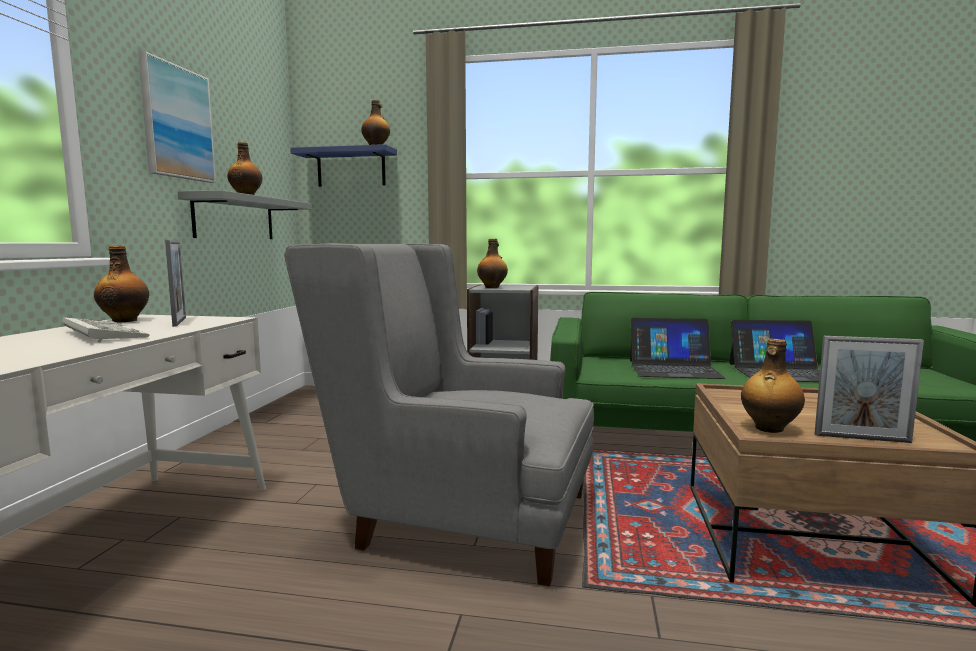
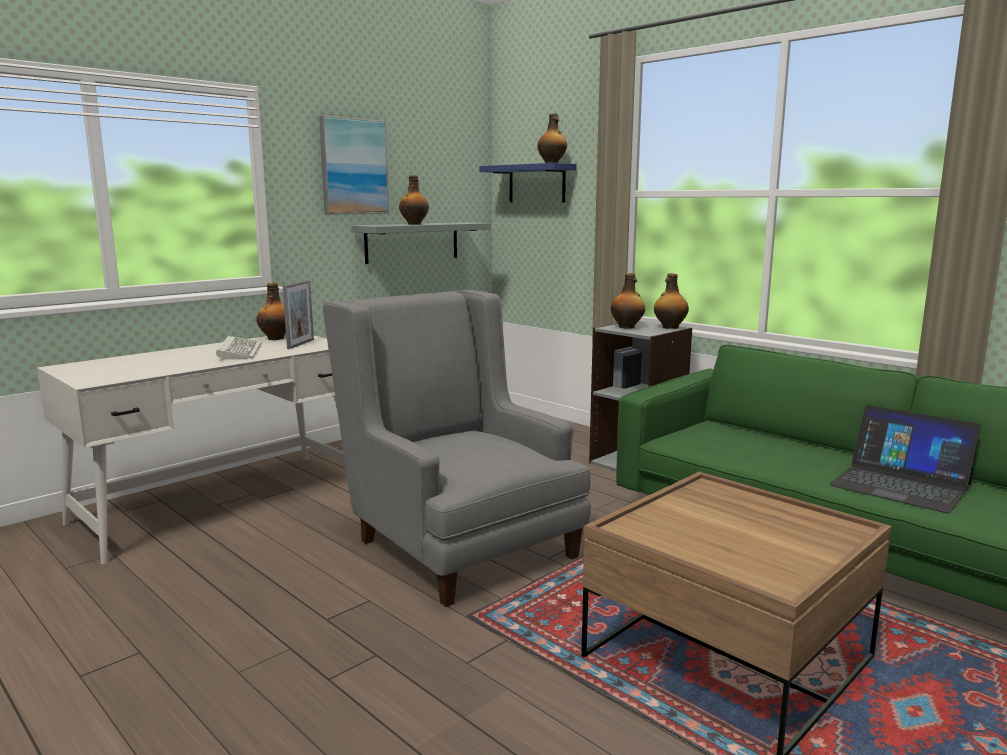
camera: 35 degrees right, 5 degrees up
laptop [630,318,726,379] -> none
bottle [741,339,805,433] -> bottle moved to [654,273,689,329]
picture frame [815,336,924,443] -> none

